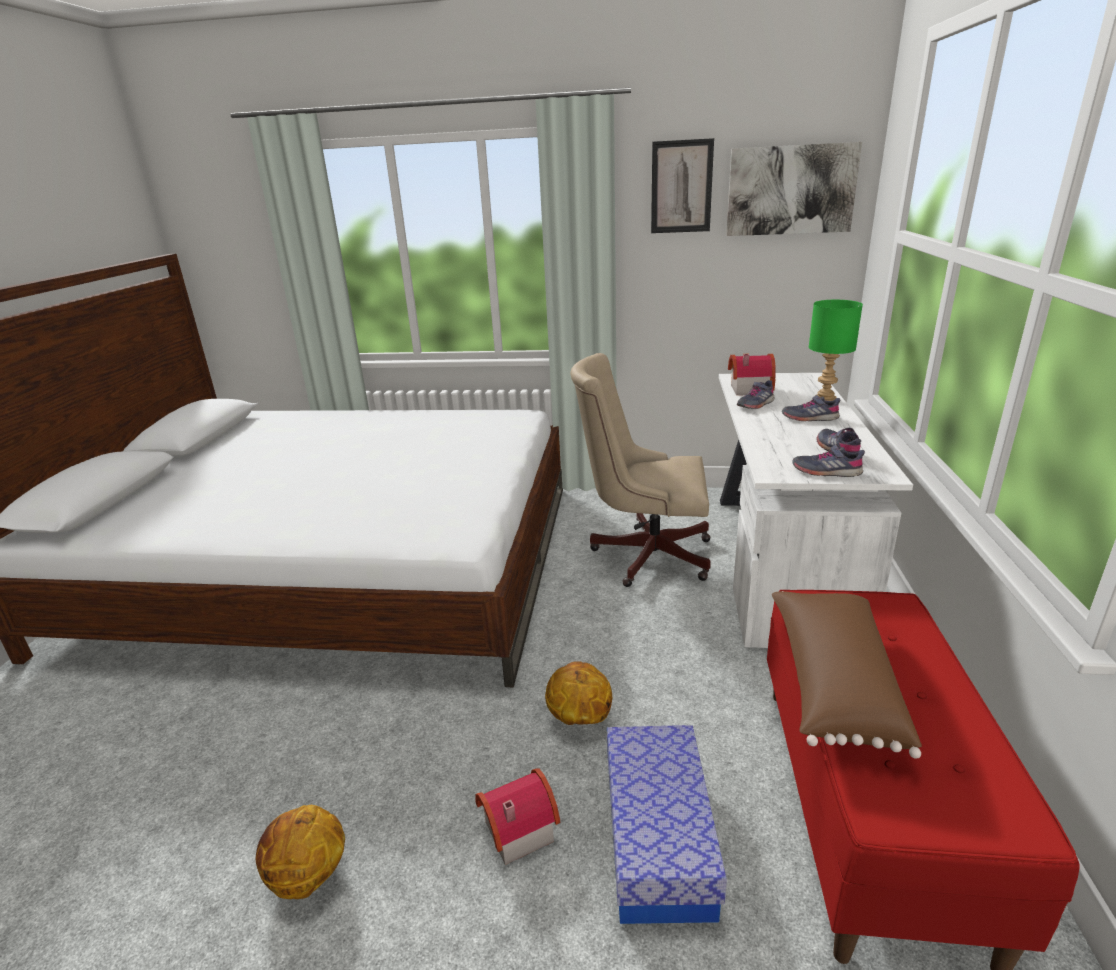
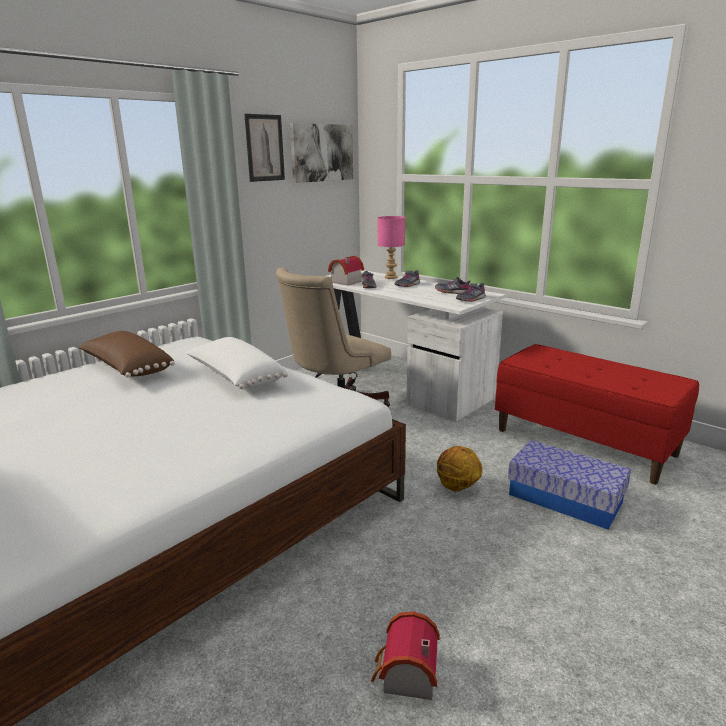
camera: 55 degrees left, 5 degrees down
basketball [256,805,345,899] -> none
toy house [475,768,560,865] -> toy house moved to [371,611,440,700]
brown pillow [772,591,922,759] -> brown pillow moved to [78,331,175,378]
green table lamp [809,300,863,401] -> pink table lamp [378,216,405,279]
none -> white pillow [186,337,288,389]

